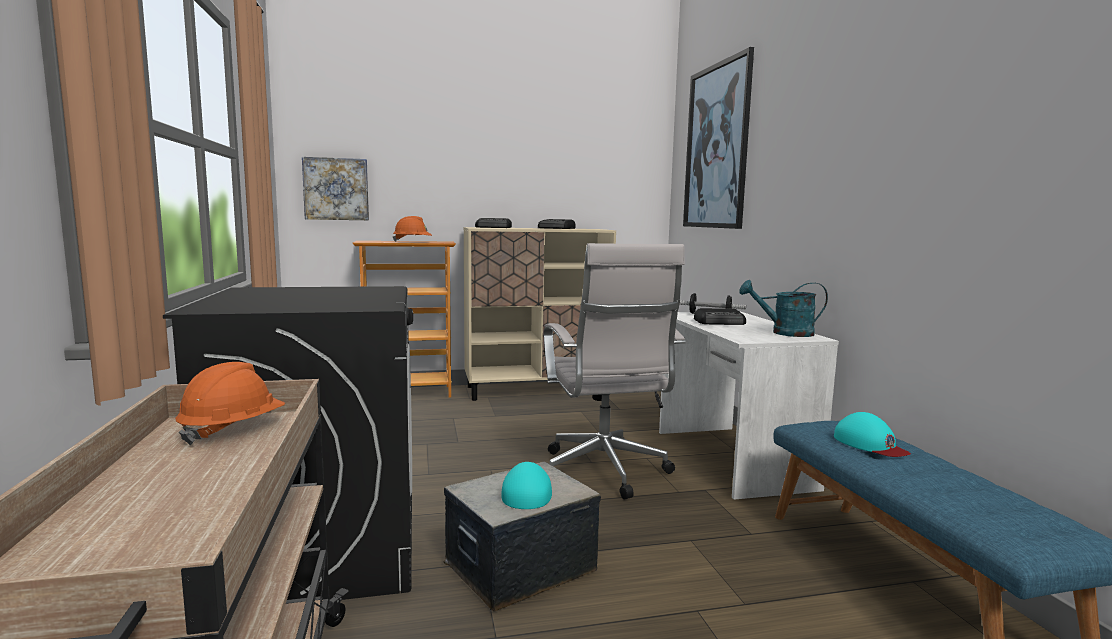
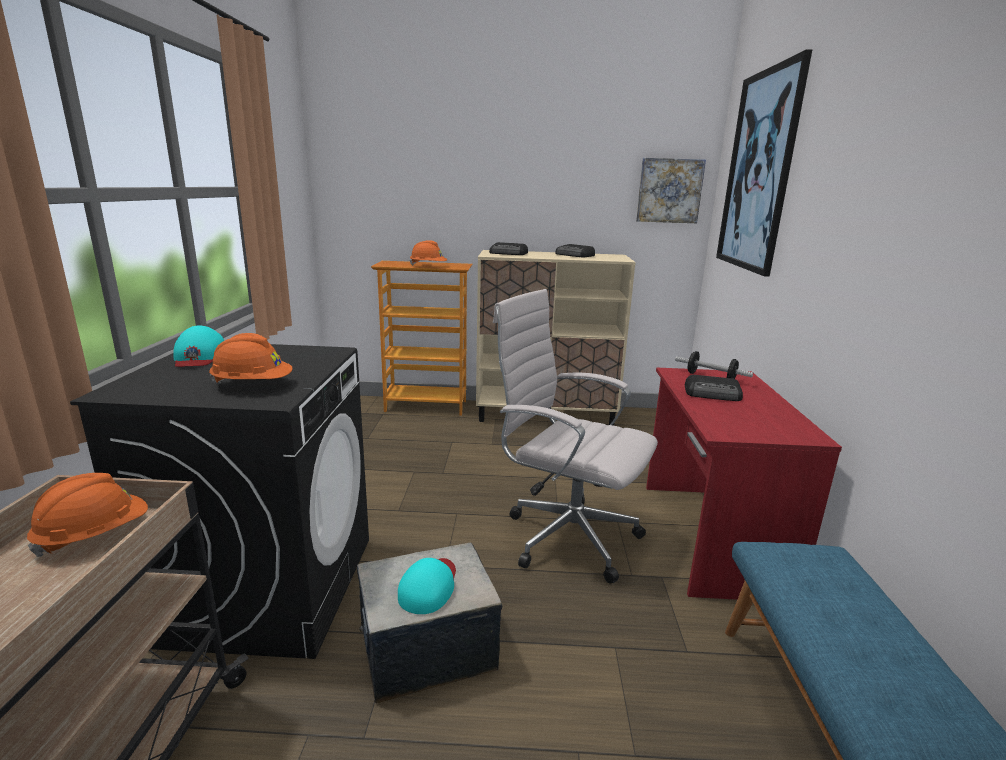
camera: 15 degrees right, 10 degrees up
picture [302,157,369,220] -> picture moved to [636,158,706,223]
white office chair [544,243,686,500] -> white office chair turned 120 degrees clockwise [493,289,658,584]
white desk [659,311,839,500] -> red desk [646,367,842,600]
turquoise watering can [739,280,828,337] -> none
turquoise cap [834,412,911,457] -> turquoise cap moved to [173,325,224,367]
none -> orange hard hat [209,333,292,384]

